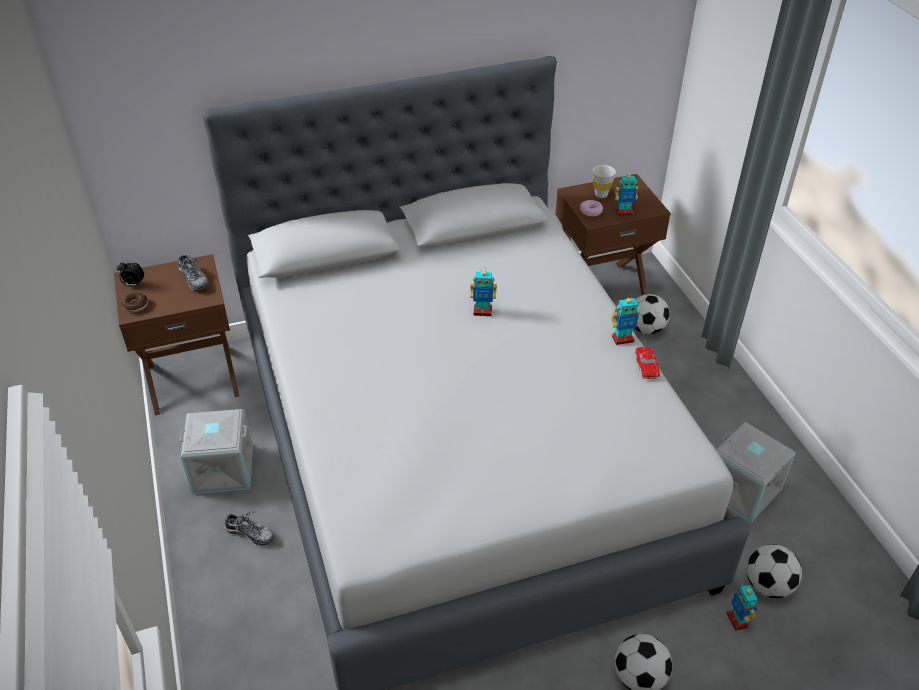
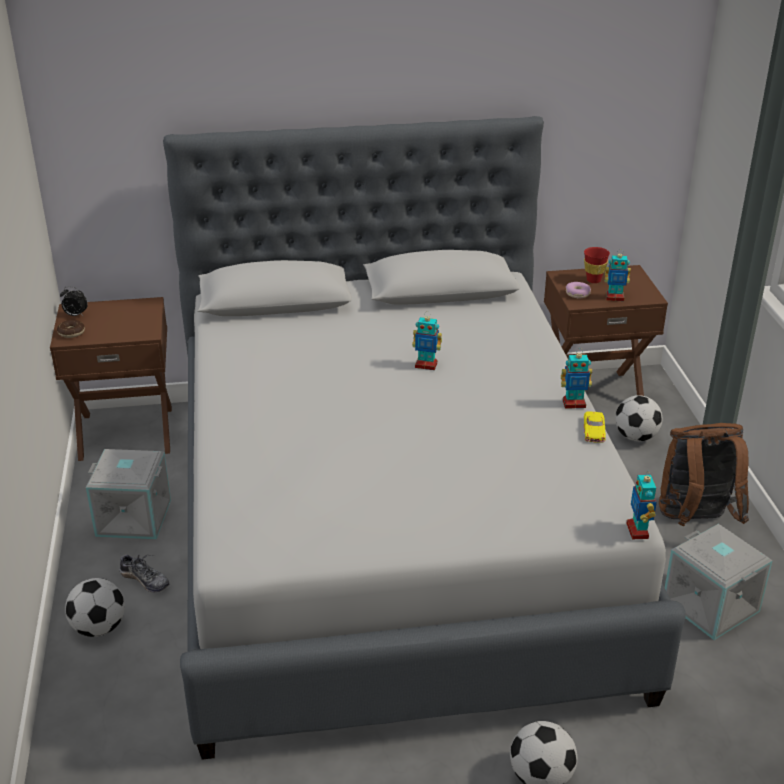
camera: 10 degrees right, 10 degrees down
shoe [178,252,209,291] -> none
white cup [593,165,616,198] -> red cup [584,247,610,283]
red toy car [635,347,660,379] -> yellow toy car [584,411,606,443]
toy robot [727,585,758,631] -> toy robot moved to [626,470,657,539]
football [747,544,802,598] -> football moved to [65,578,125,637]
none -> brown backpack [659,423,749,527]

